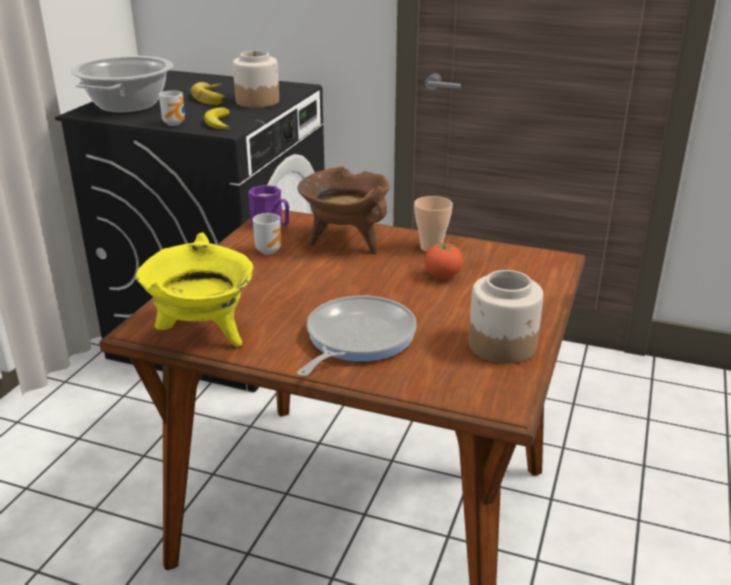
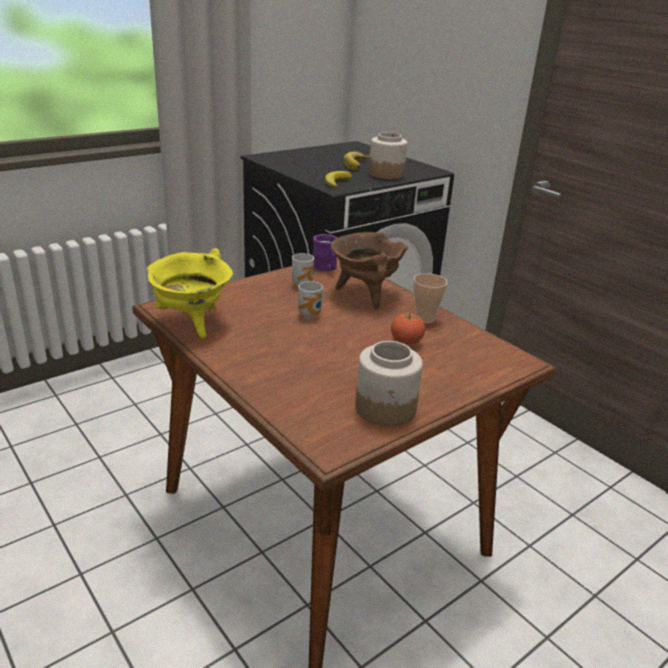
camera: 30 degrees right, 0 degrees up
cooking pot [70,56,173,113] -> none
mug [159,91,185,126] -> mug moved to [298,281,324,318]
frying pan [298,295,417,376] -> none

